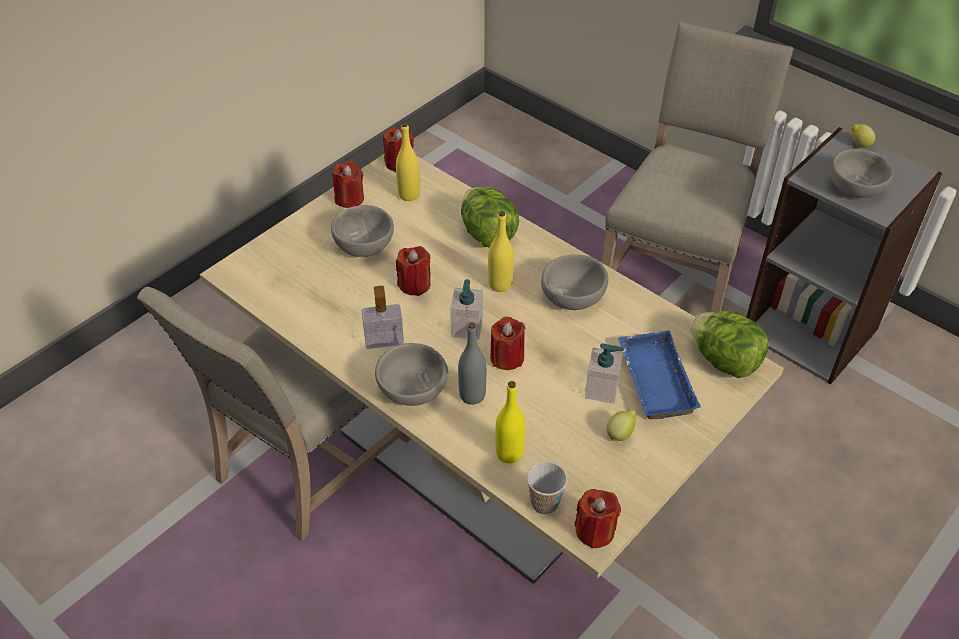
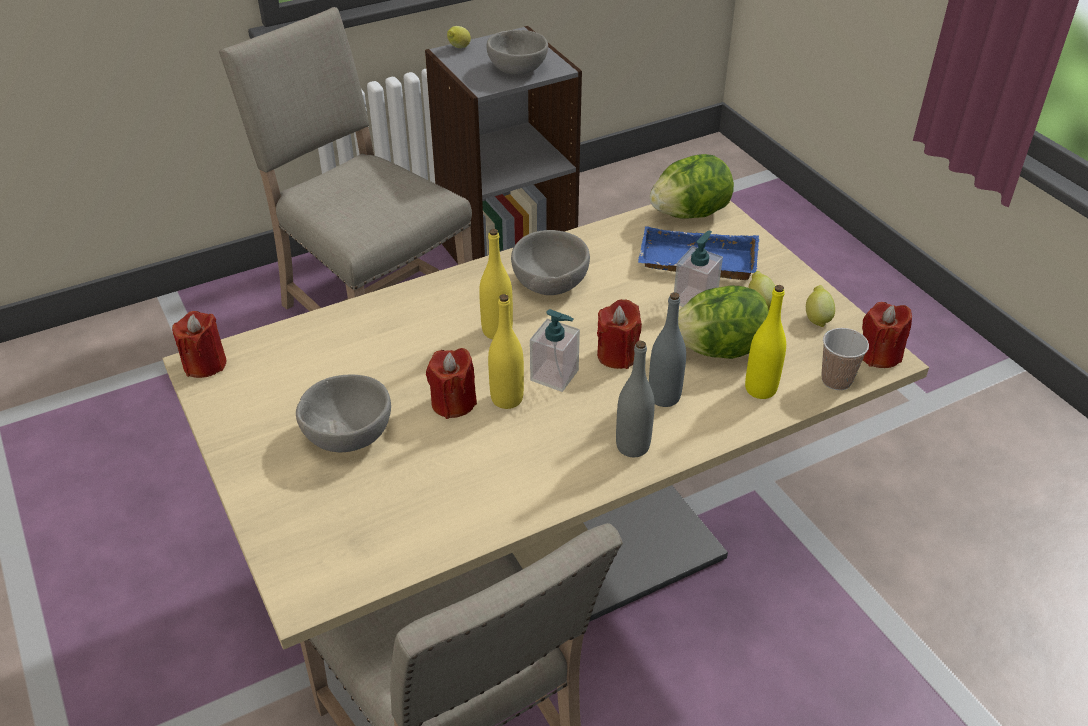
camera: 70 degrees left, 5 degrees down
red candle [332,161,364,208] -> none
soap dispenser [362,286,404,349] -> none
grey bowl [375,343,448,406] -> grey bottle [616,341,655,457]
yellow bottle [396,122,420,201] -> yellow bottle moved to [488,294,524,409]
lettuce [461,187,519,247] -> lettuce moved to [678,285,769,359]
none -> lemon [806,285,835,327]

